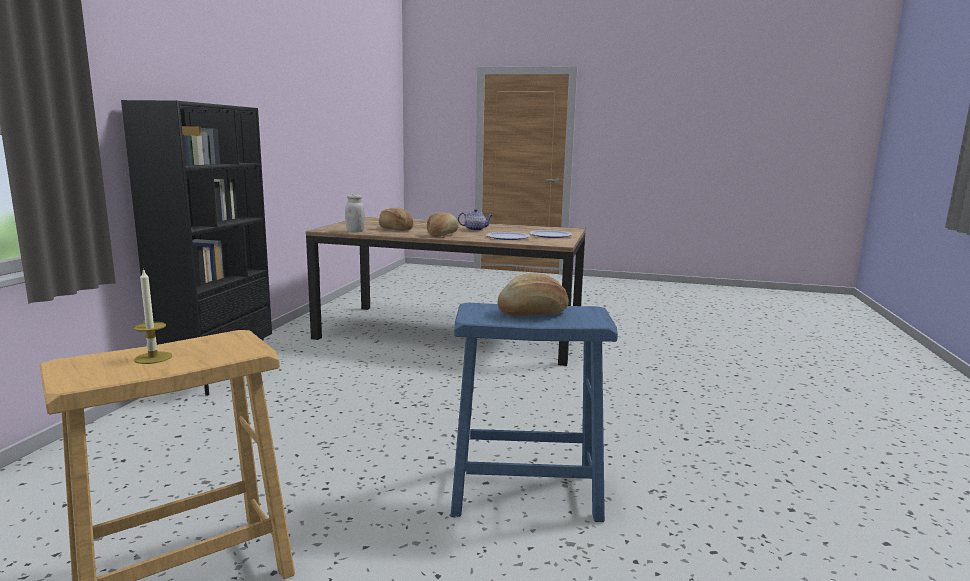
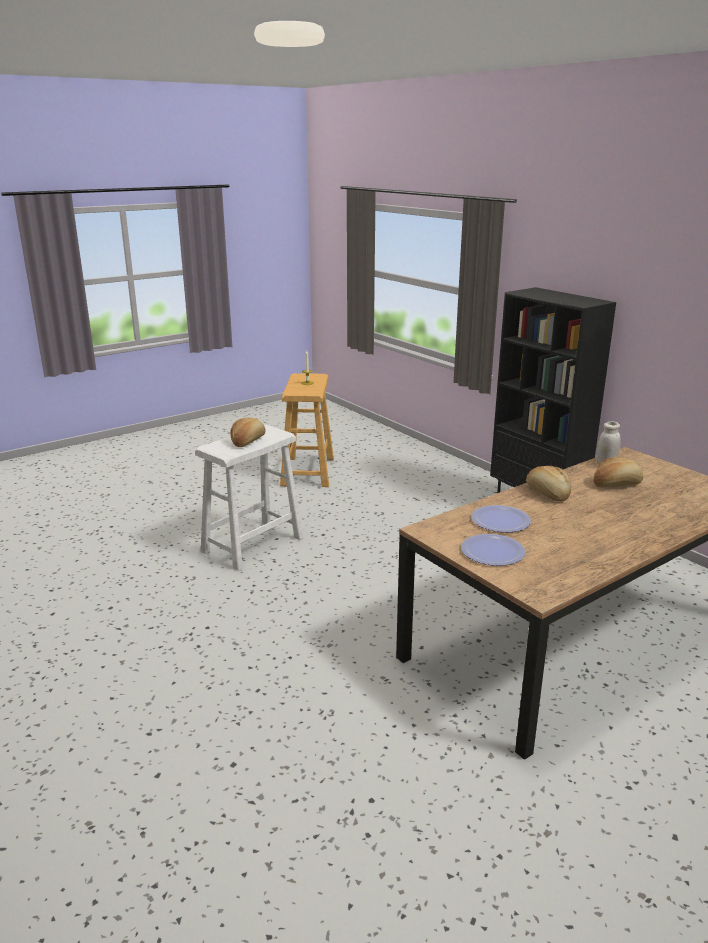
camera: 130 degrees right, 10 degrees up
blue stool [451,303,618,522] -> white stool [195,425,303,571]
teapot [458,209,493,231] -> none

